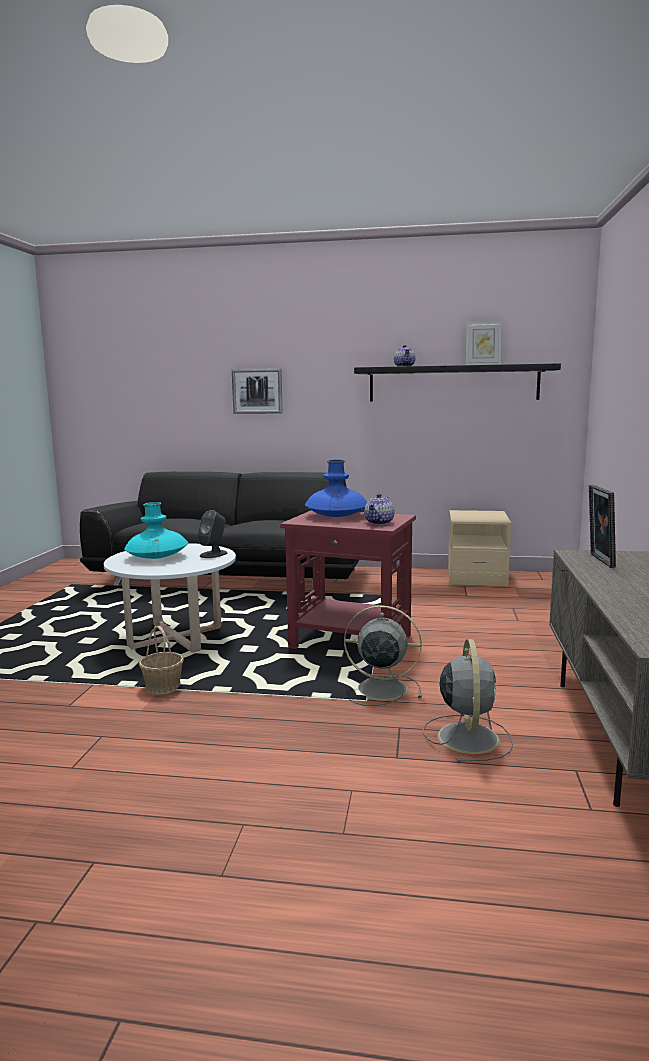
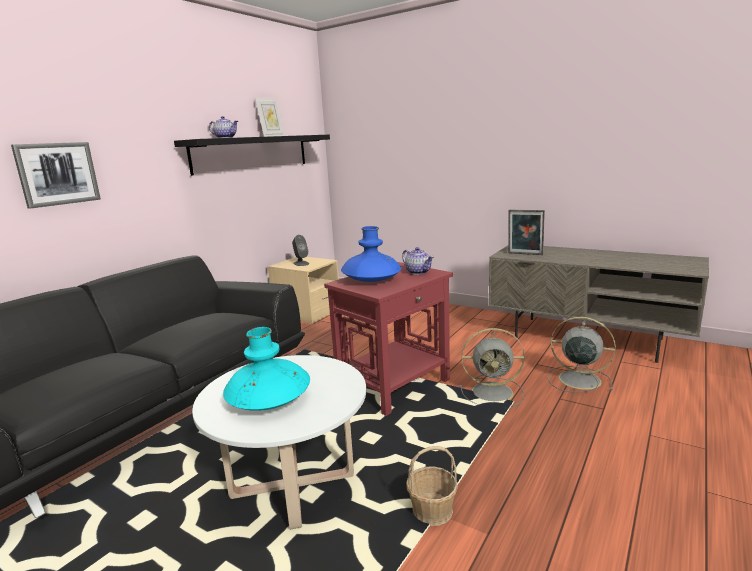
camera: 65 degrees left, 5 degrees up
grey speaker [197,510,227,558] -> grey speaker moved to [292,235,309,266]
grey fan [344,605,422,706] -> grey fan turned 120 degrees counterclockwise [460,328,525,407]

